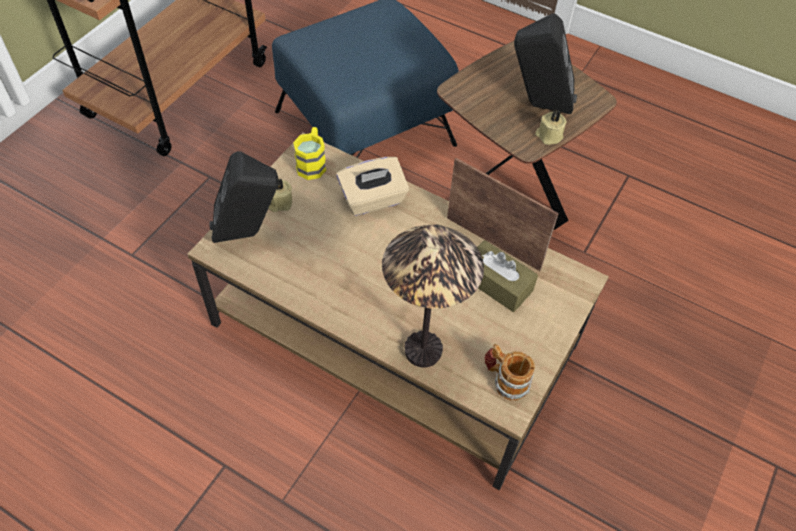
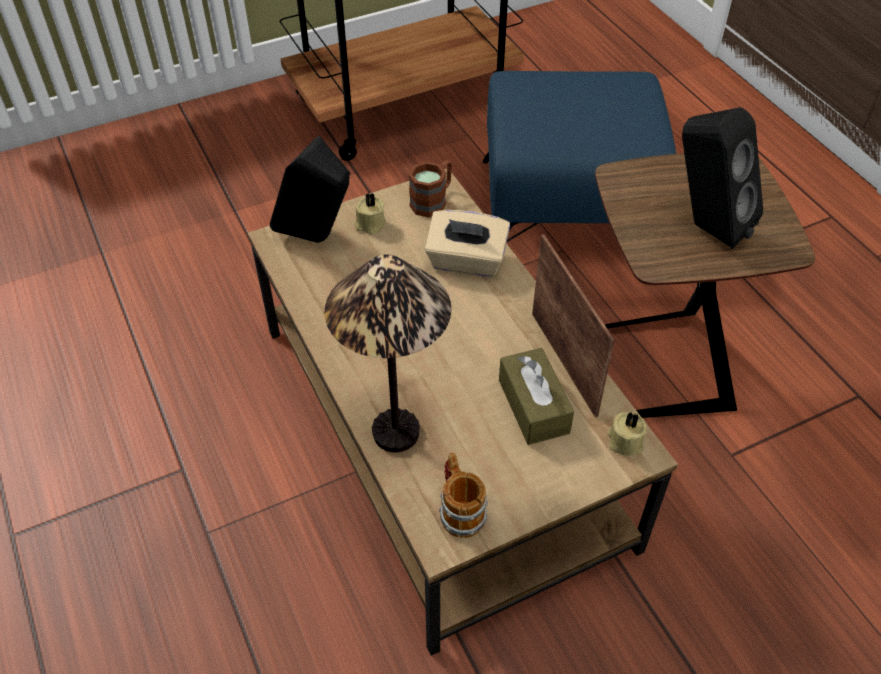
camera: 35 degrees right, 5 degrees down
yellow mug [293,127,326,180] -> brown mug [409,160,452,218]
beige candle [535,110,567,145] -> beige candle moved to [608,412,646,456]

